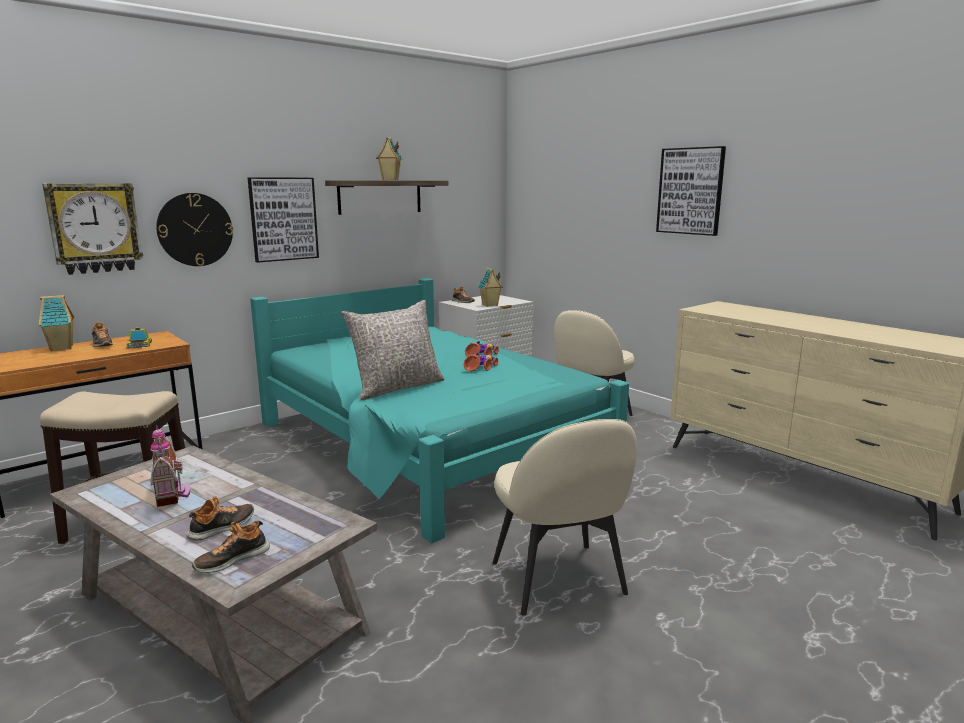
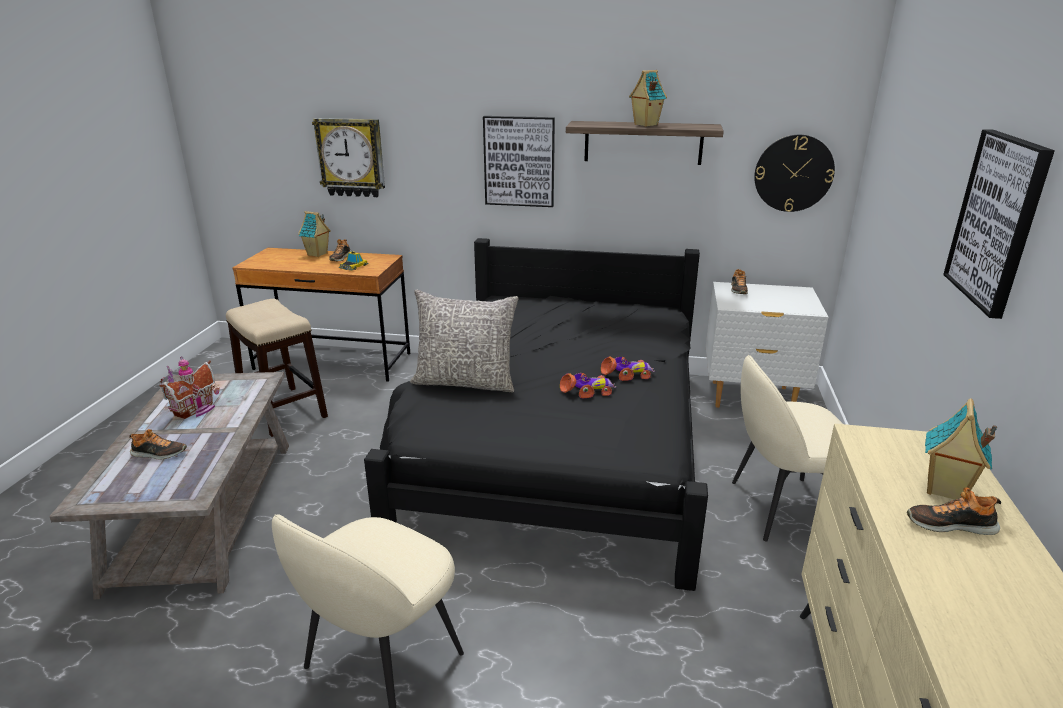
camera: 50 degrees right, 10 degrees up
wall clock [156,193,233,266] -> wall clock moved to [754,135,835,212]
shoe [192,520,270,573] -> shoe moved to [907,487,1001,535]
turquoise bed [250,278,629,544] -> black bed [364,238,708,591]
toy house [477,268,503,307] -> toy house moved to [925,398,997,500]

